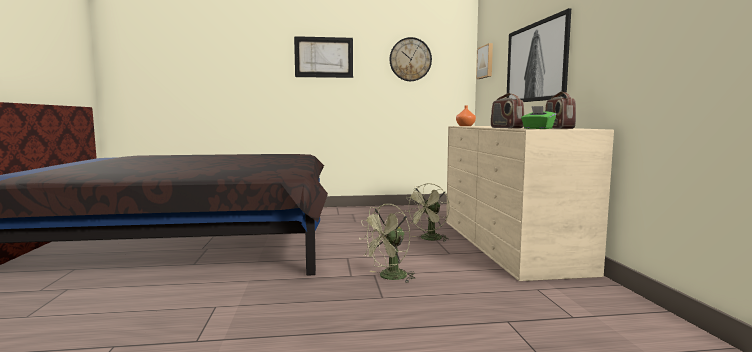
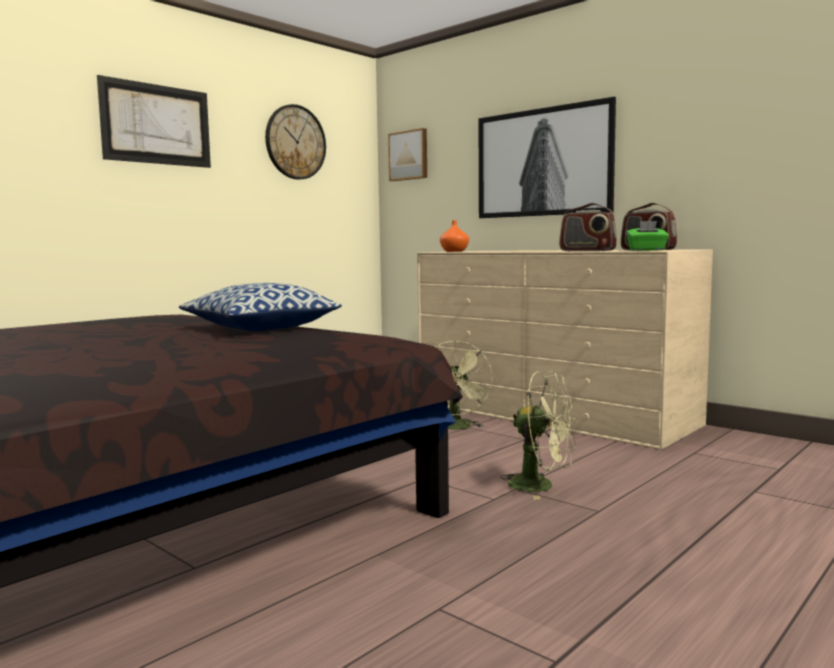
camera: 40 degrees left, 0 degrees up
green fan [359,204,416,283] -> green fan turned 75 degrees counterclockwise [500,371,576,500]
none -> pillow [179,283,342,331]

